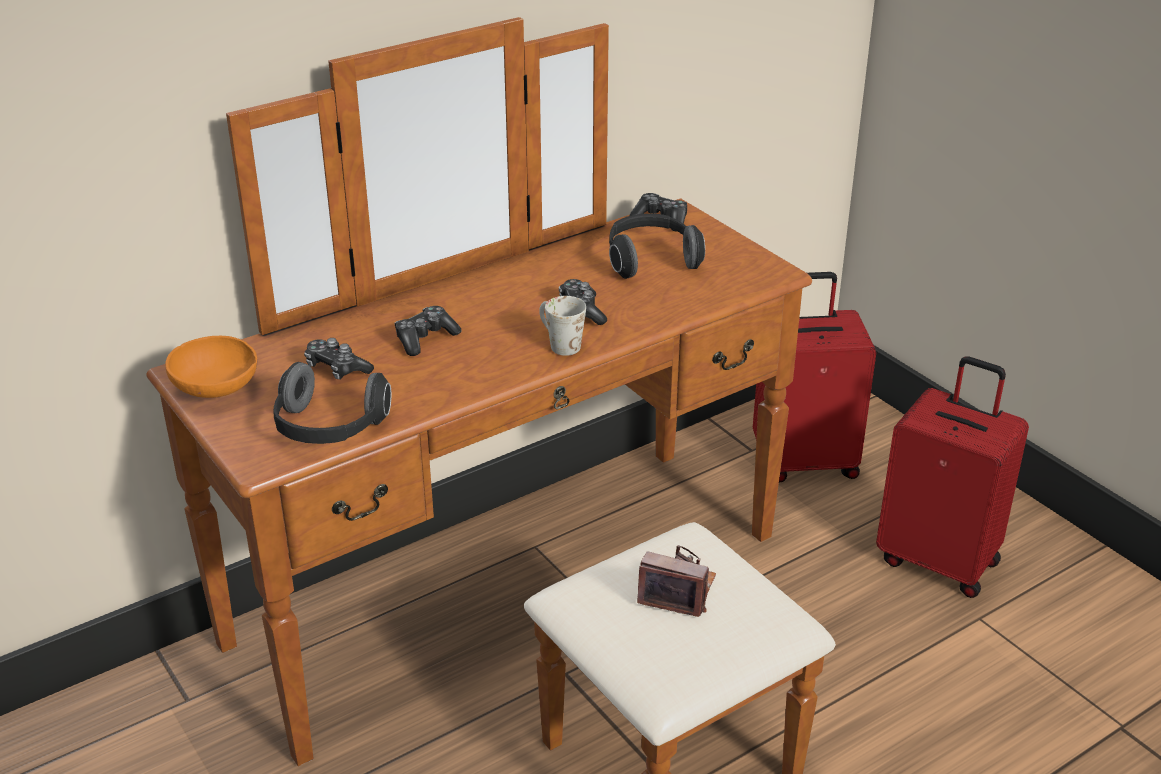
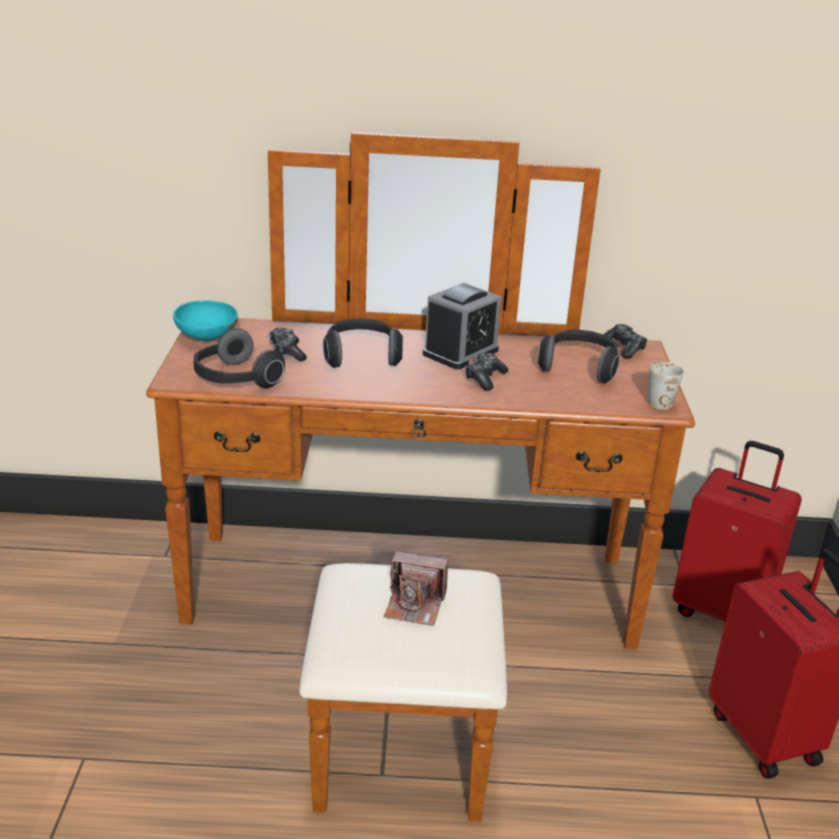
camera: 35 degrees right, 5 degrees down
orange bowl [165,336,257,398] -> turquoise bowl [173,300,238,341]
game controller [395,306,461,356] -> headphones [323,318,403,368]
white mug [539,296,586,356] -> white mug moved to [648,362,684,410]
camera [637,545,716,617] -> camera turned 135 degrees clockwise [384,551,448,626]
none -> alarm clock [423,283,502,369]

